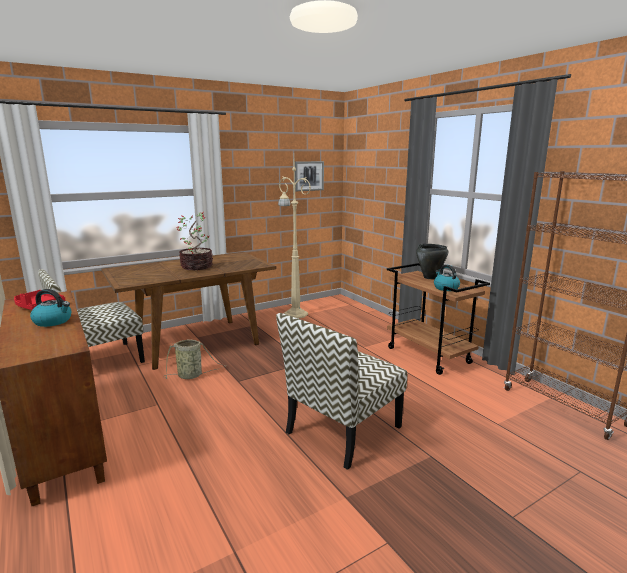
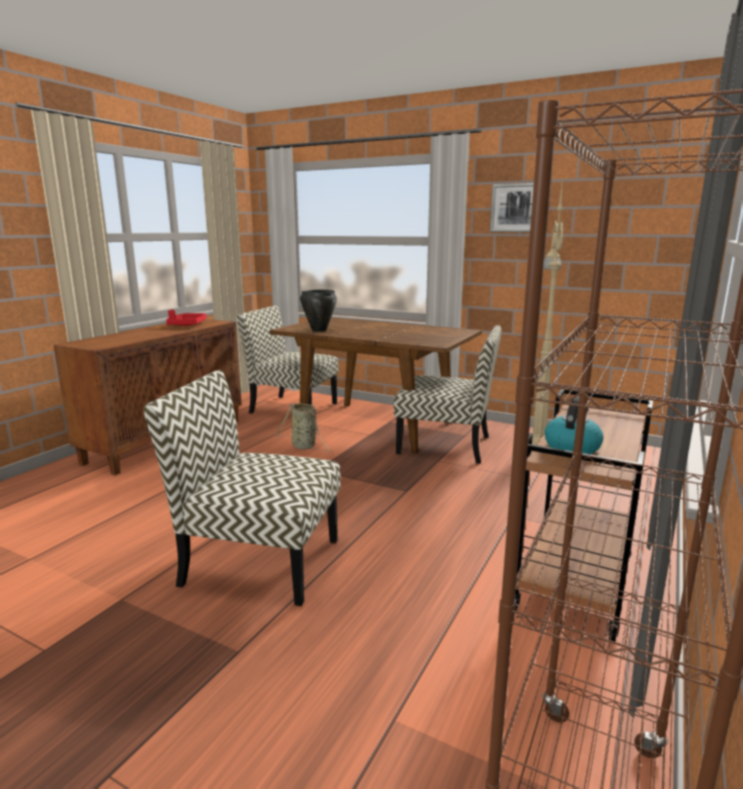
camera: 60 degrees right, 0 degrees up
kettle [30,289,72,327] -> none
potted plant [177,212,213,270] -> none
picture [295,161,324,191] -> picture moved to [490,183,534,232]
black cooking pot [416,244,448,279] -> black cooking pot moved to [300,289,337,332]
none -> chair [394,325,501,464]

